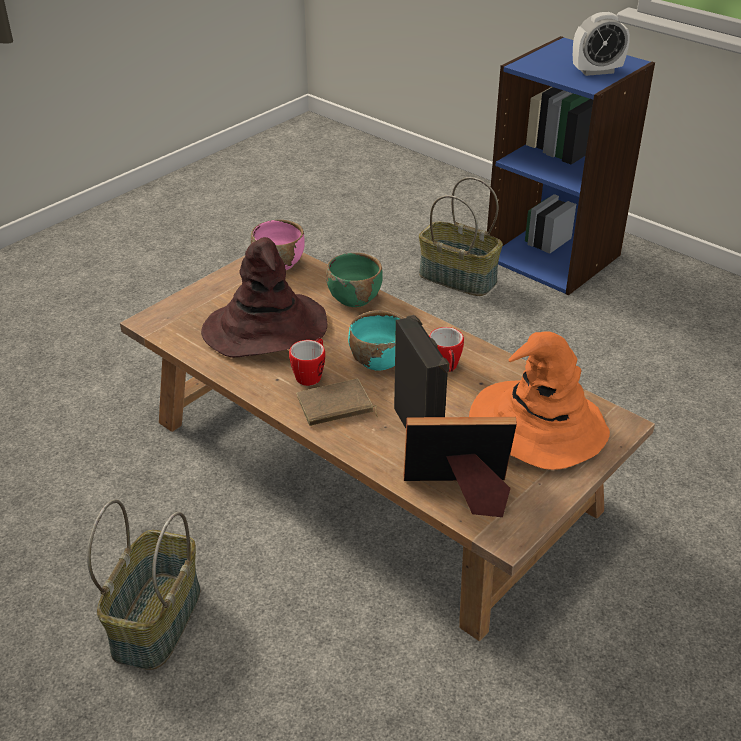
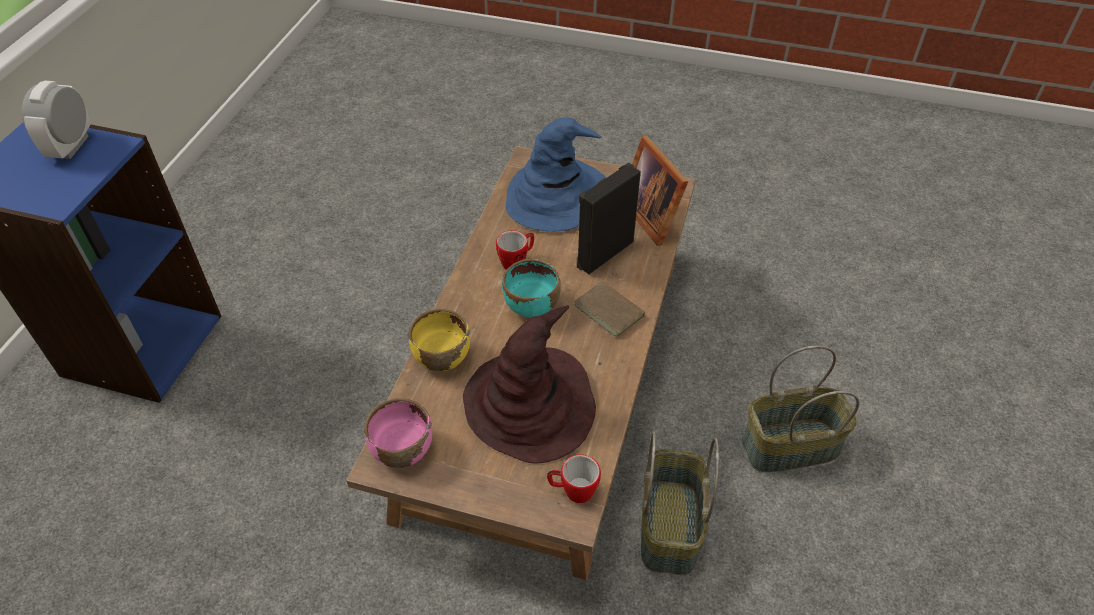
camera: 115 degrees left, 10 degrees up
mug [289,338,325,386] -> mug moved to [547,454,601,503]
green bowl [326,253,382,307] -> yellow bowl [408,309,470,371]
basket [419,177,503,296] -> basket moved to [641,431,719,575]
orange hat [469,331,610,470] -> blue hat [506,118,607,231]
alarm clock [573,12,630,76] -> alarm clock turned 135 degrees counterclockwise [22,80,91,159]

